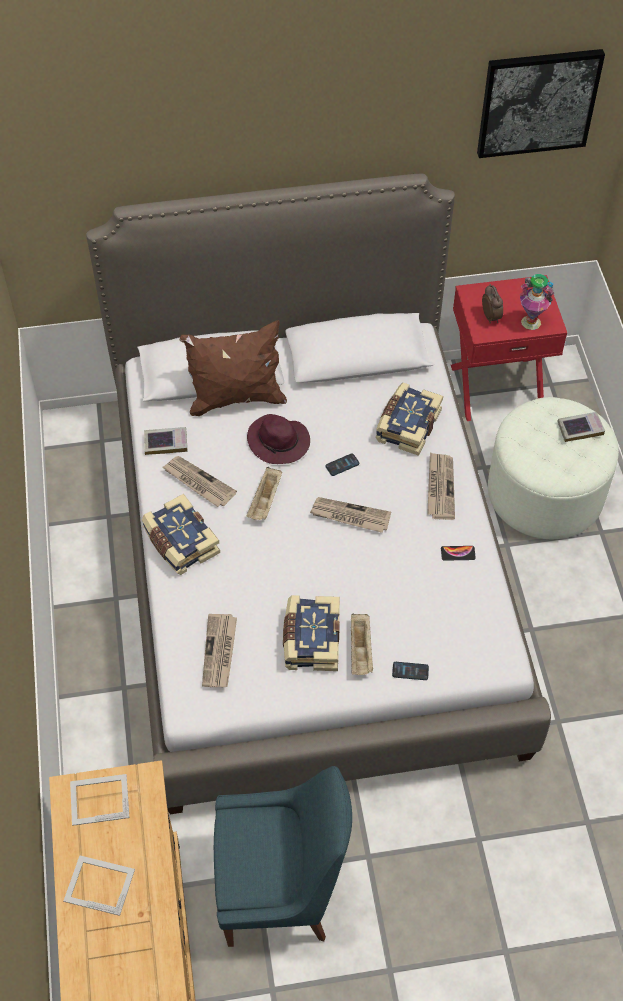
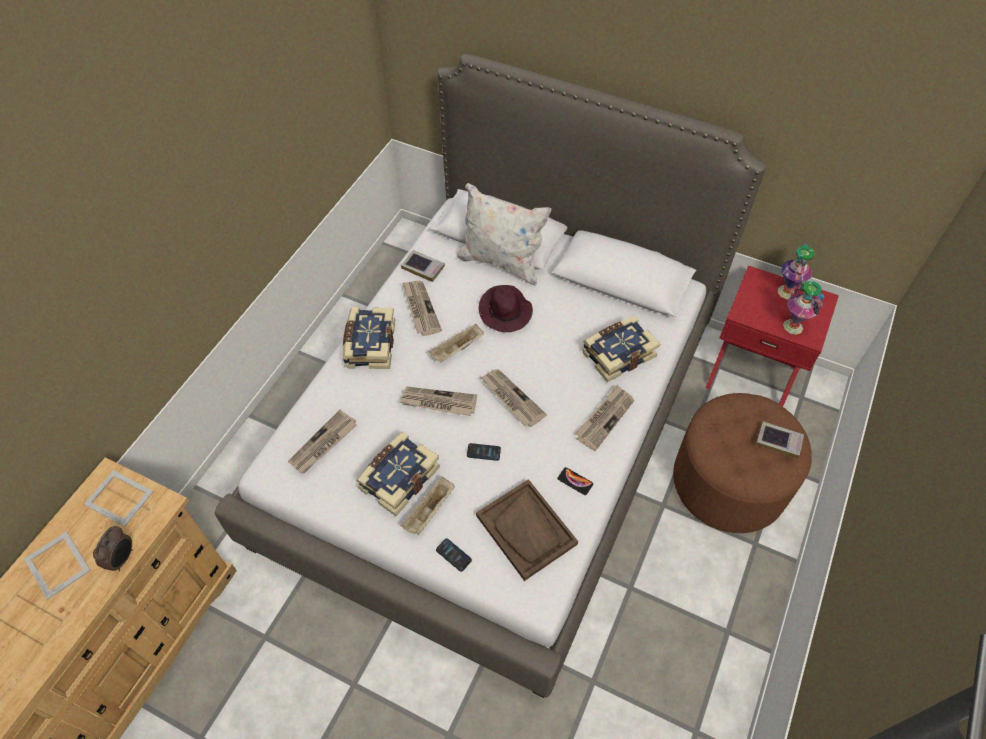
camera: 35 degrees right, 0 degrees up
brown pillow [180,320,287,416] -> white pillow [457,183,552,286]
blue chair [214,766,352,947] -> none
phone [325,453,359,476] -> phone moved to [467,443,501,461]
picture [477,49,605,158] -> none
alarm clock [482,284,503,323] -> alarm clock moved to [93,526,133,571]
white ottoman [488,397,619,539] -> brown ottoman [673,393,812,533]
none -> newspaper [399,387,477,416]
none -> brown tray [476,479,578,581]
none -> vase [778,244,814,299]

